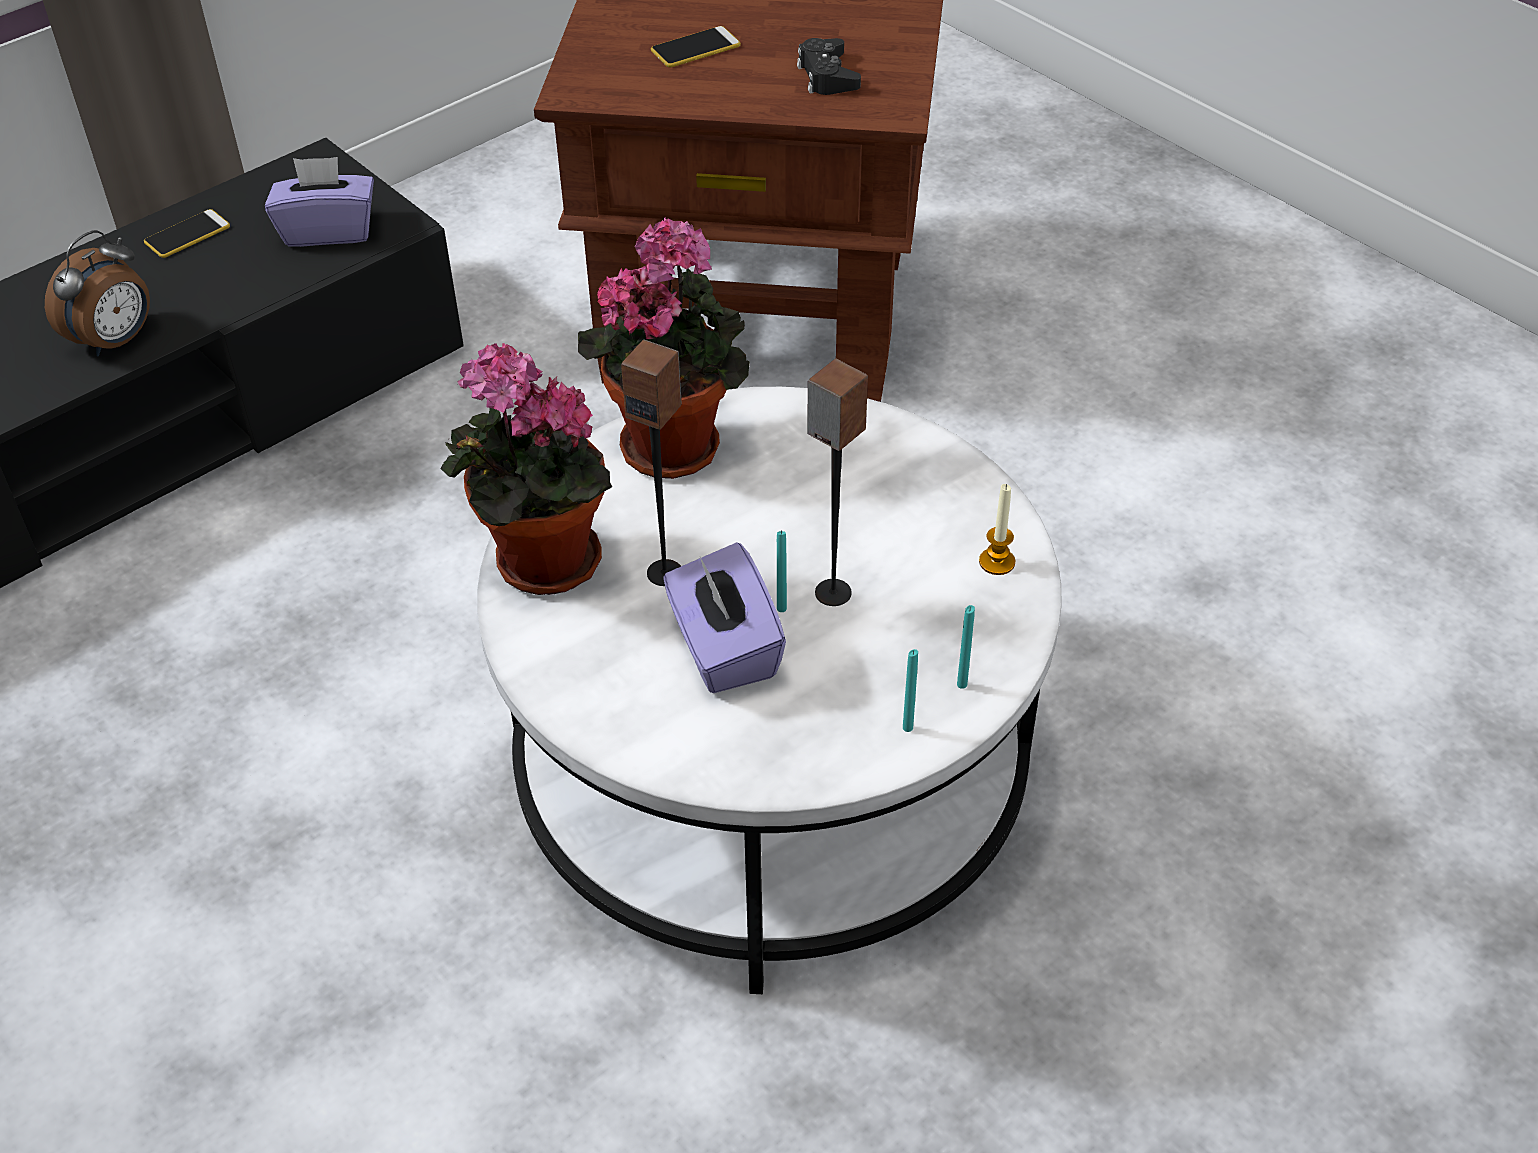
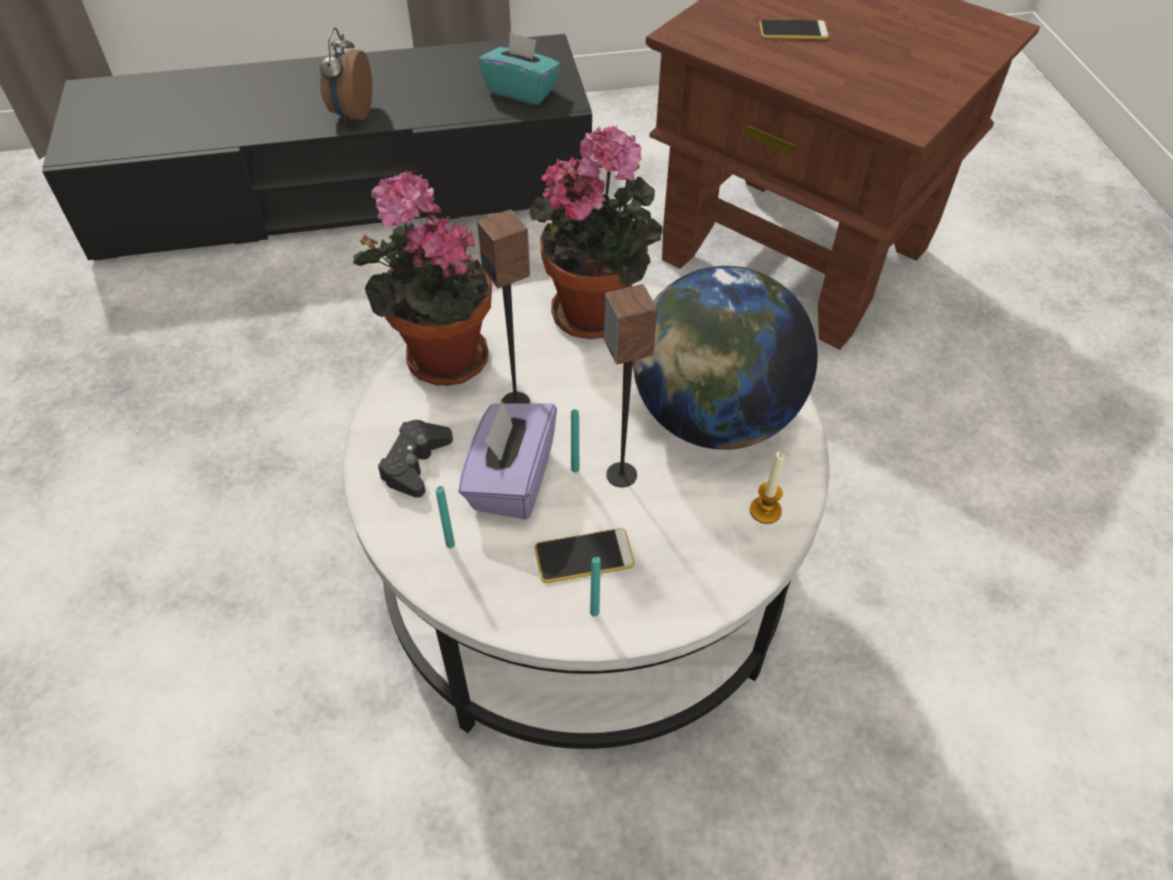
camera: 30 degrees right, 5 degrees up
alarm clock [45,230,150,357] -> alarm clock turned 120 degrees clockwise [320,27,372,124]
phone [144,209,230,258] -> phone moved to [534,528,635,583]
purple tissue box [265,157,374,247] -> turquoise tissue box [479,32,561,105]
black game controller [797,38,861,95] -> black game controller moved to [378,420,453,498]
turquoise candle [957,605,975,689] -> turquoise candle moved to [436,486,455,548]
none -> globe [633,266,818,450]

